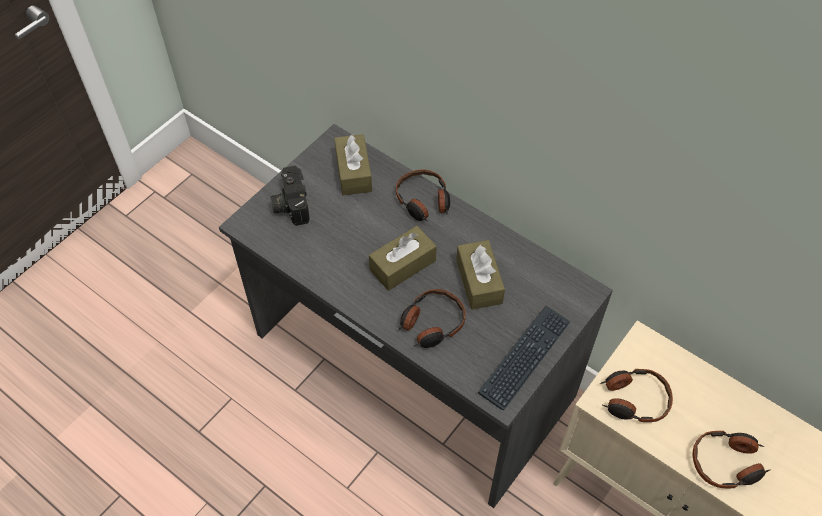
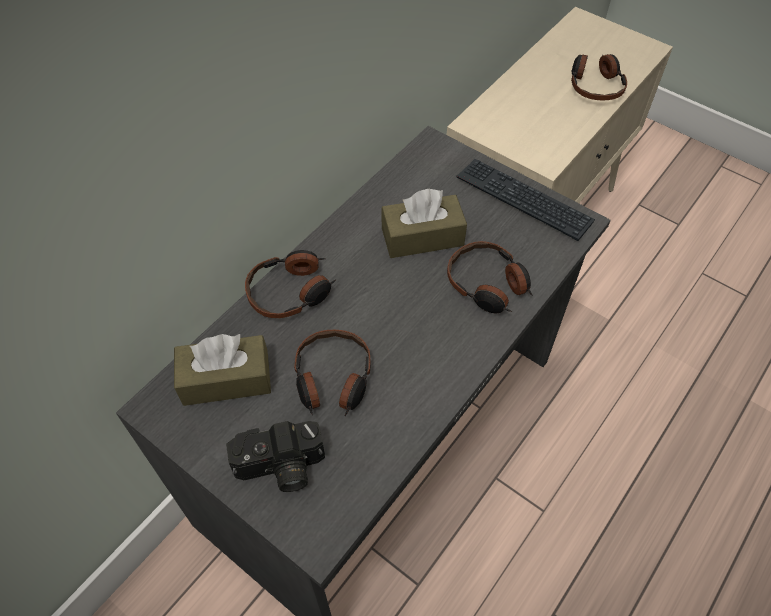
camera: 90 degrees left, 0 degrees up
brown tissue box [369,226,437,291] -> none
headphones [600,369,673,422] -> headphones moved to [294,330,371,416]

